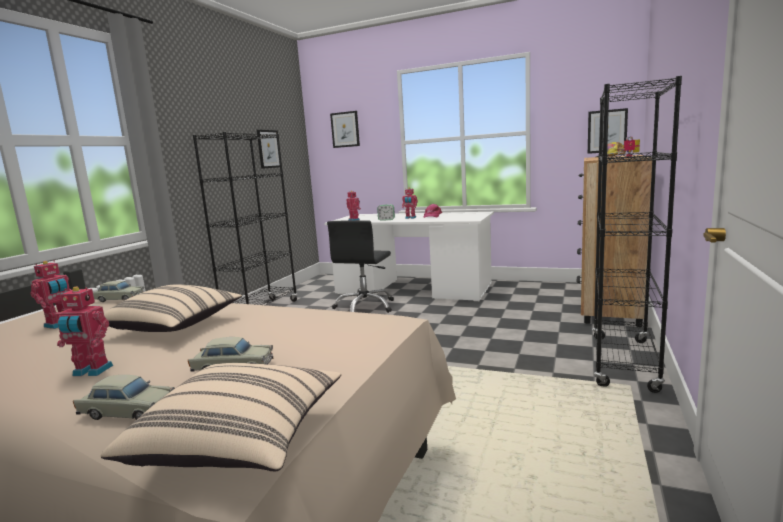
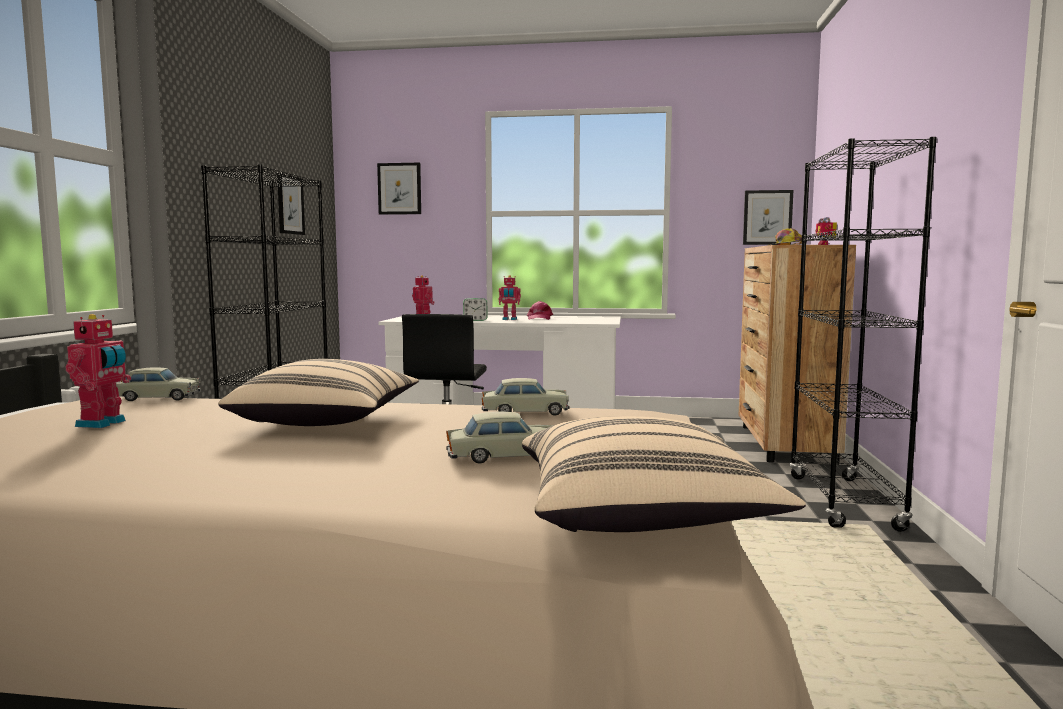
camera: 15 degrees left, 5 degrees down
toy robot [56,287,113,376] -> none
beige toy car [73,375,175,420] -> beige toy car moved to [482,378,569,416]

